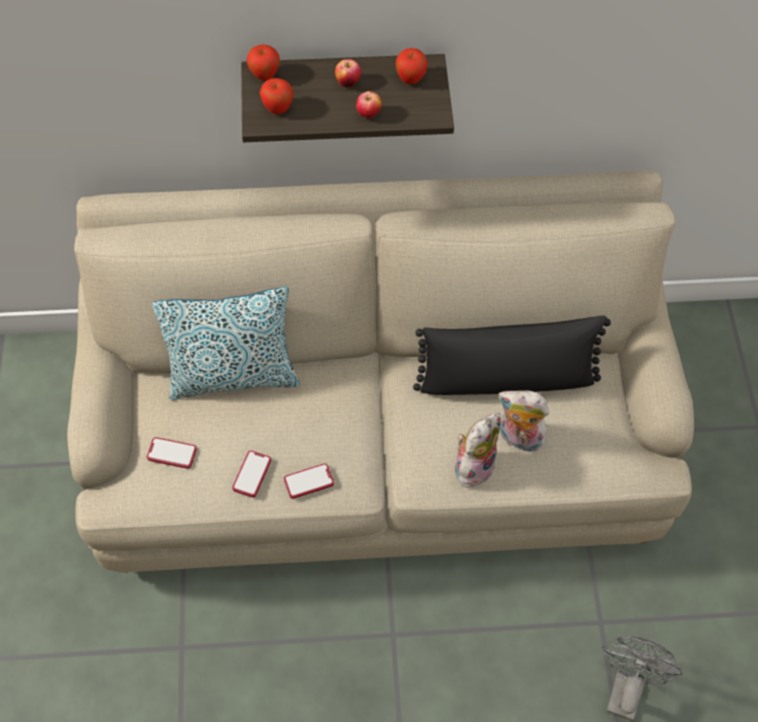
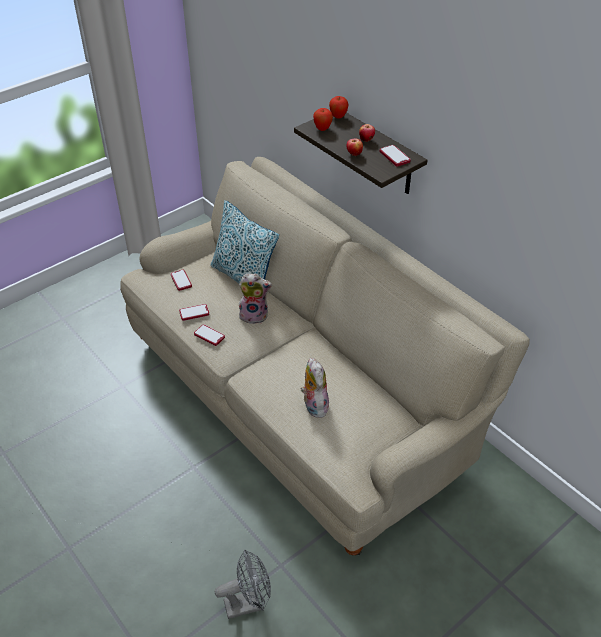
camera: 55 degrees right, 15 degrees down
apple [396,48,428,84] -> phone [380,145,411,167]
black pillow [413,316,611,395] -> none
plush toy [455,412,501,488] -> plush toy moved to [238,273,272,324]

